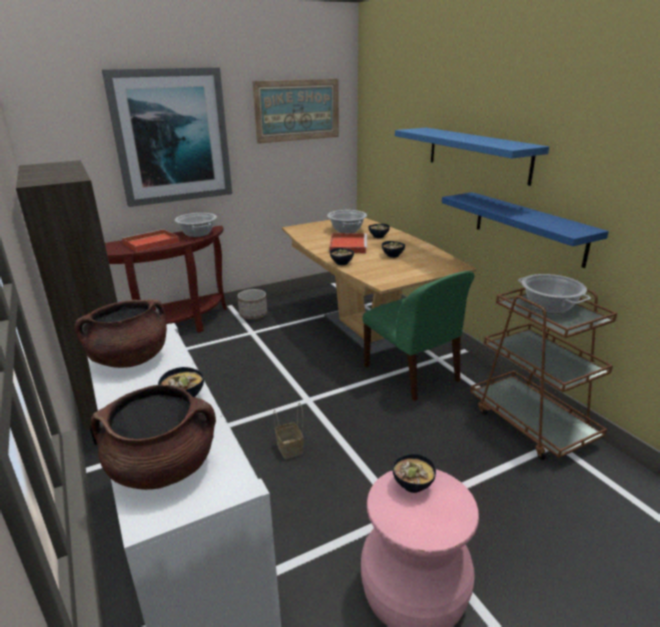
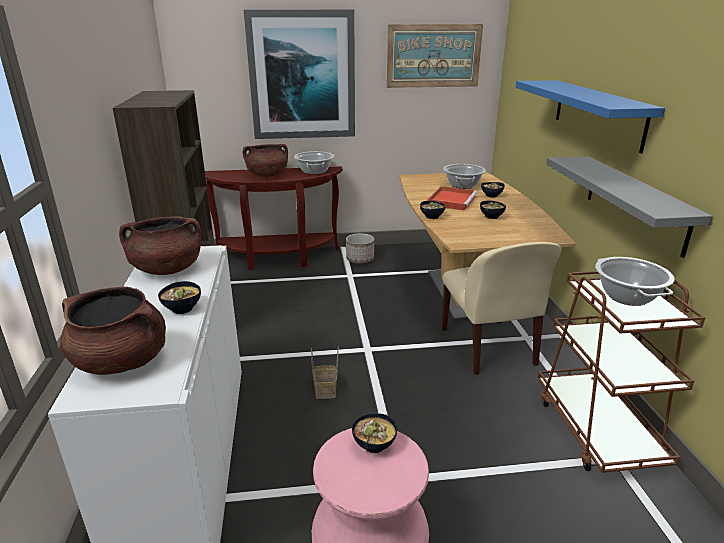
camera: 20 degrees right, 0 degrees up
red tray [122,229,179,252] -> brown cooking pot [243,144,288,177]
green chair [362,271,474,401] -> beige chair [442,242,561,375]
blue shelf [442,192,609,268] -> grey shelf [546,156,713,258]

